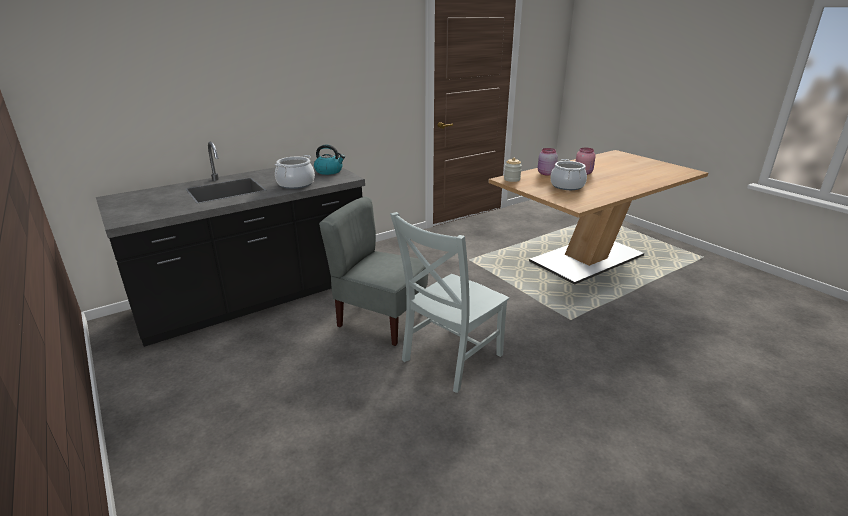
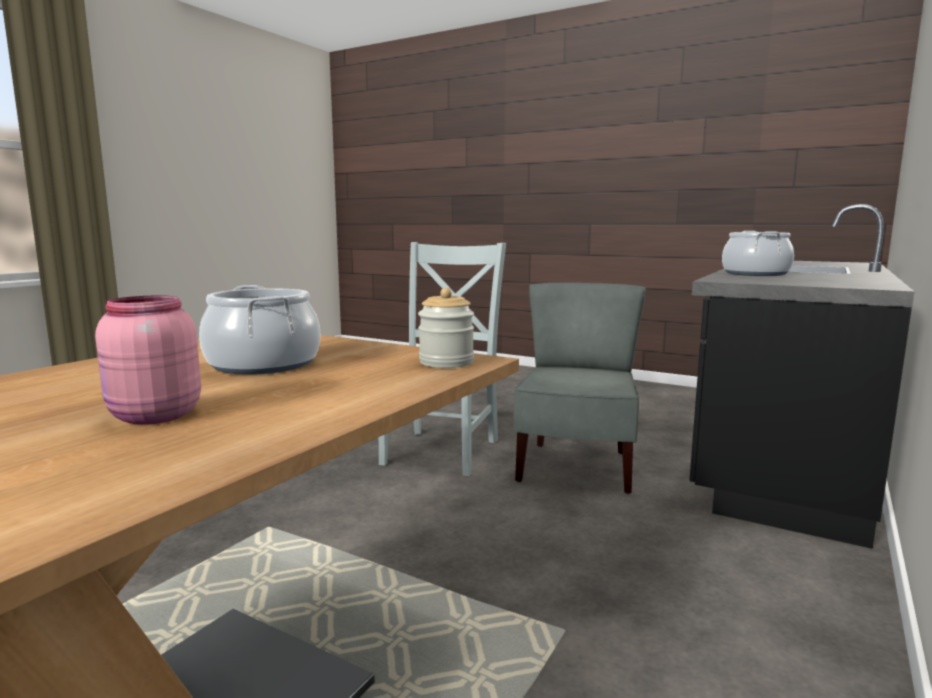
camera: 155 degrees right, 15 degrees down
kettle [314,144,345,175] -> none
grey chair [319,197,428,346] -> grey chair turned 75 degrees counterclockwise [514,283,646,494]
pink jar [538,148,558,175] -> none

